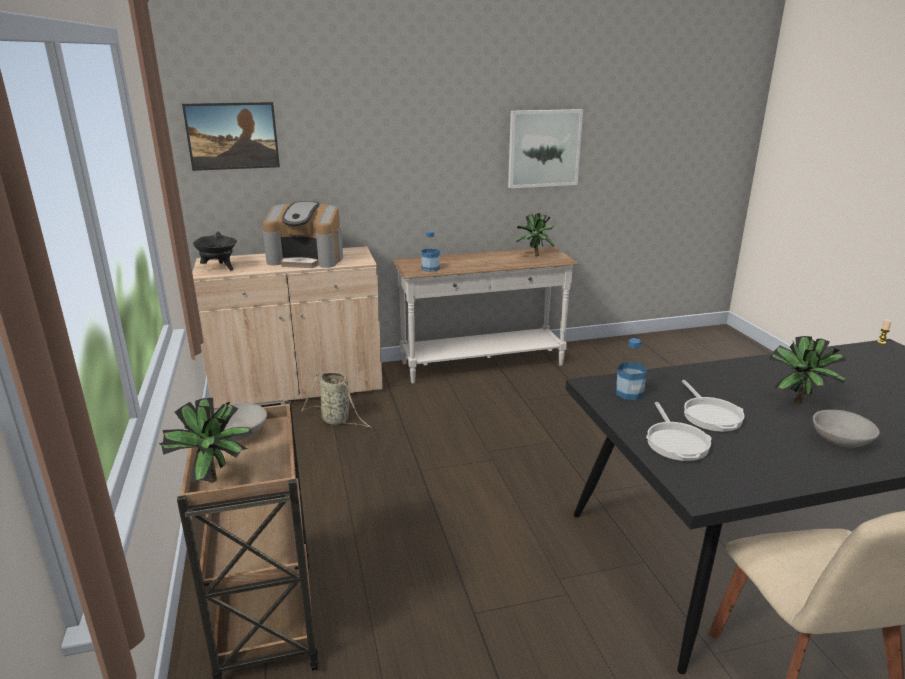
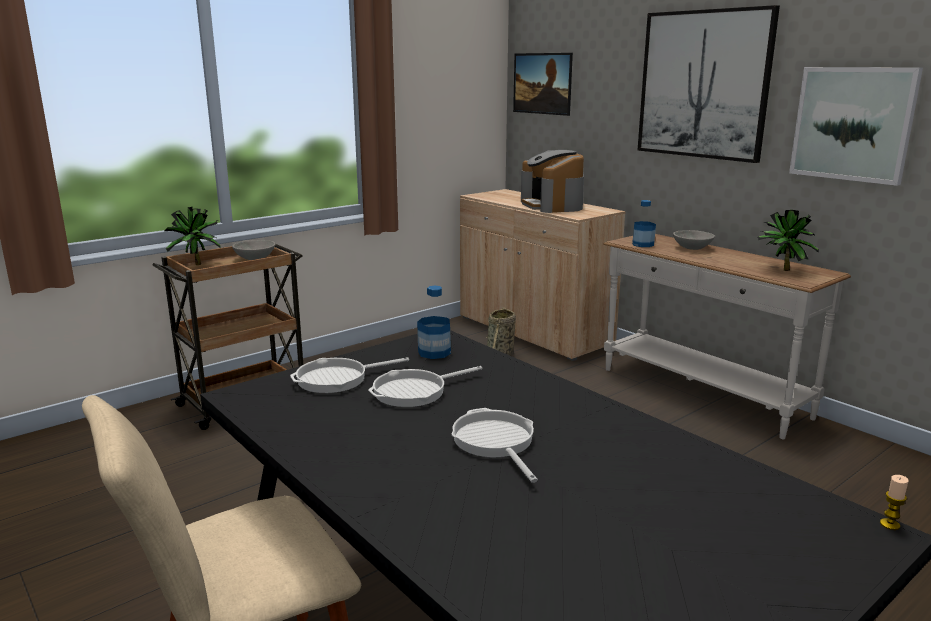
camera: 65 degrees right, 5 degrees down
black cooking pot [192,232,237,270] -> none
potted plant [769,336,847,404] -> frying pan [452,408,538,483]
grey bowl [813,410,880,448] -> grey bowl moved to [673,230,715,250]
none -> picture [638,5,780,163]

